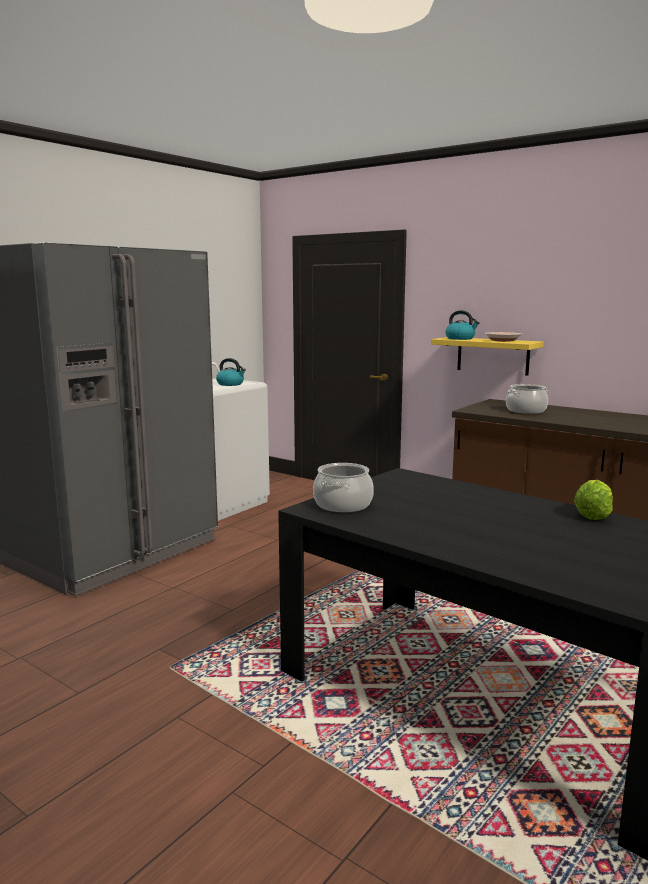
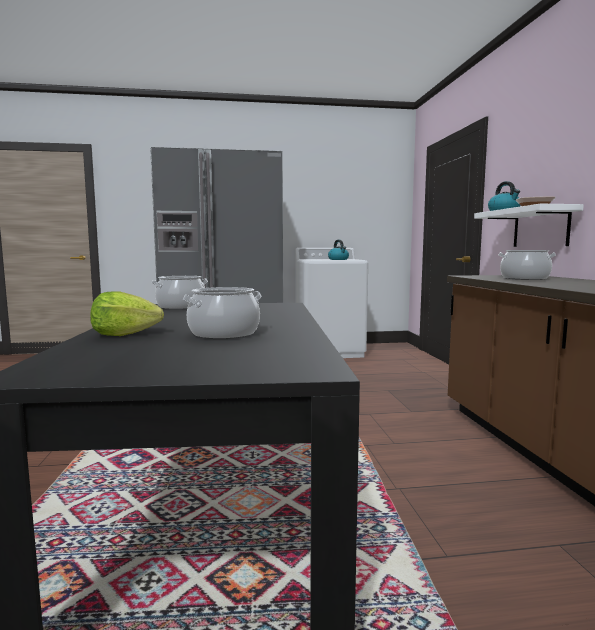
camera: 45 degrees right, 5 degrees down
yellow shelf [431,337,544,376] -> white shelf [474,204,584,247]
lettuce [574,480,613,520] -> lettuce moved to [90,291,164,336]
none -> cooking pot [182,287,262,339]

